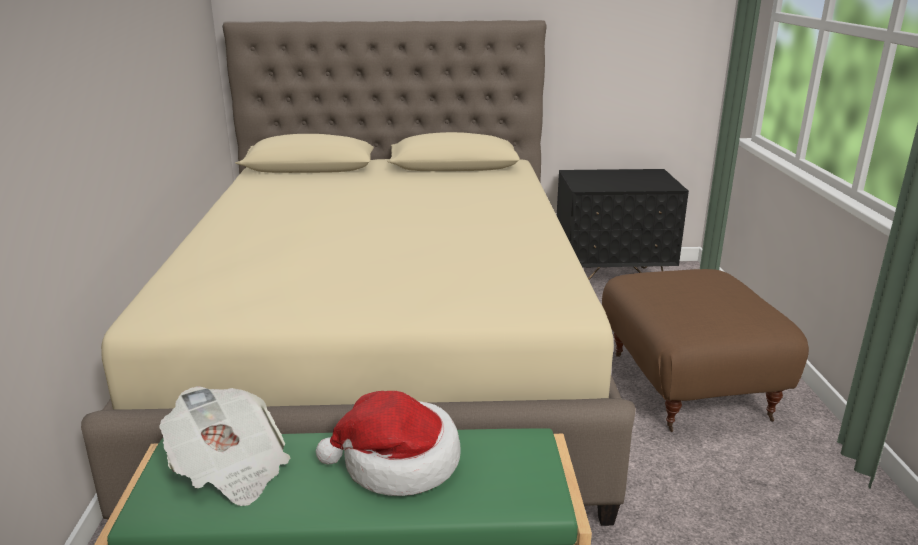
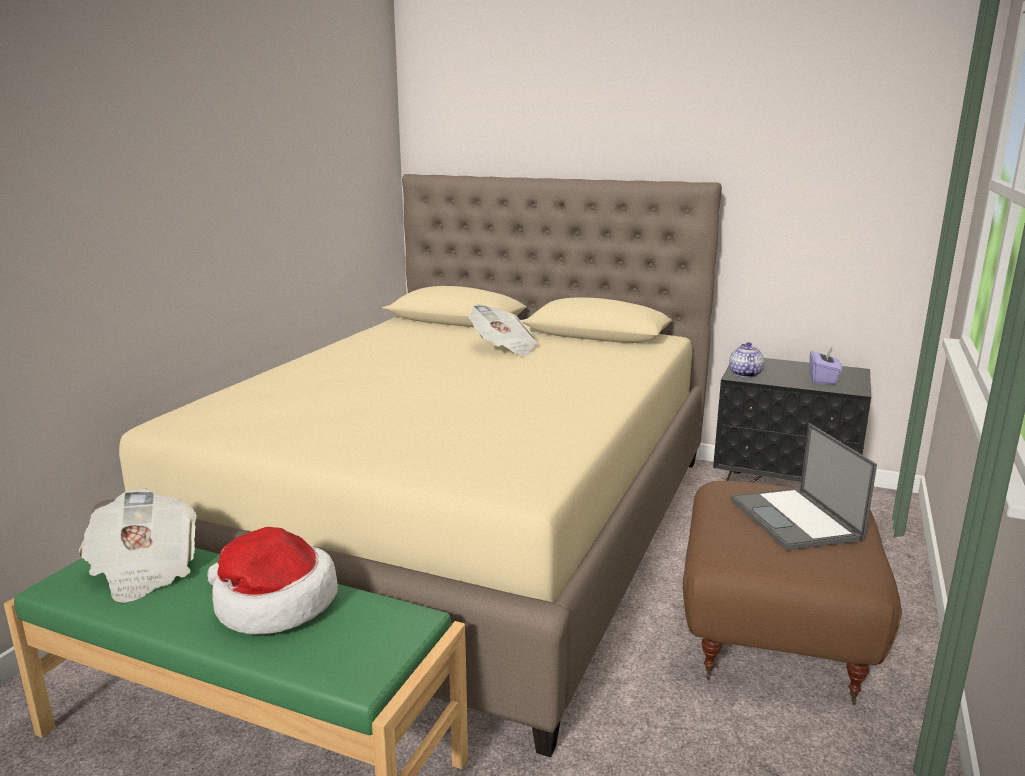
camera: 25 degrees right, 5 degrees down
none -> newspaper [468,304,539,357]
none -> teapot [729,342,765,378]
none -> laptop [731,423,877,551]
none -> purple tissue box [809,346,842,385]

